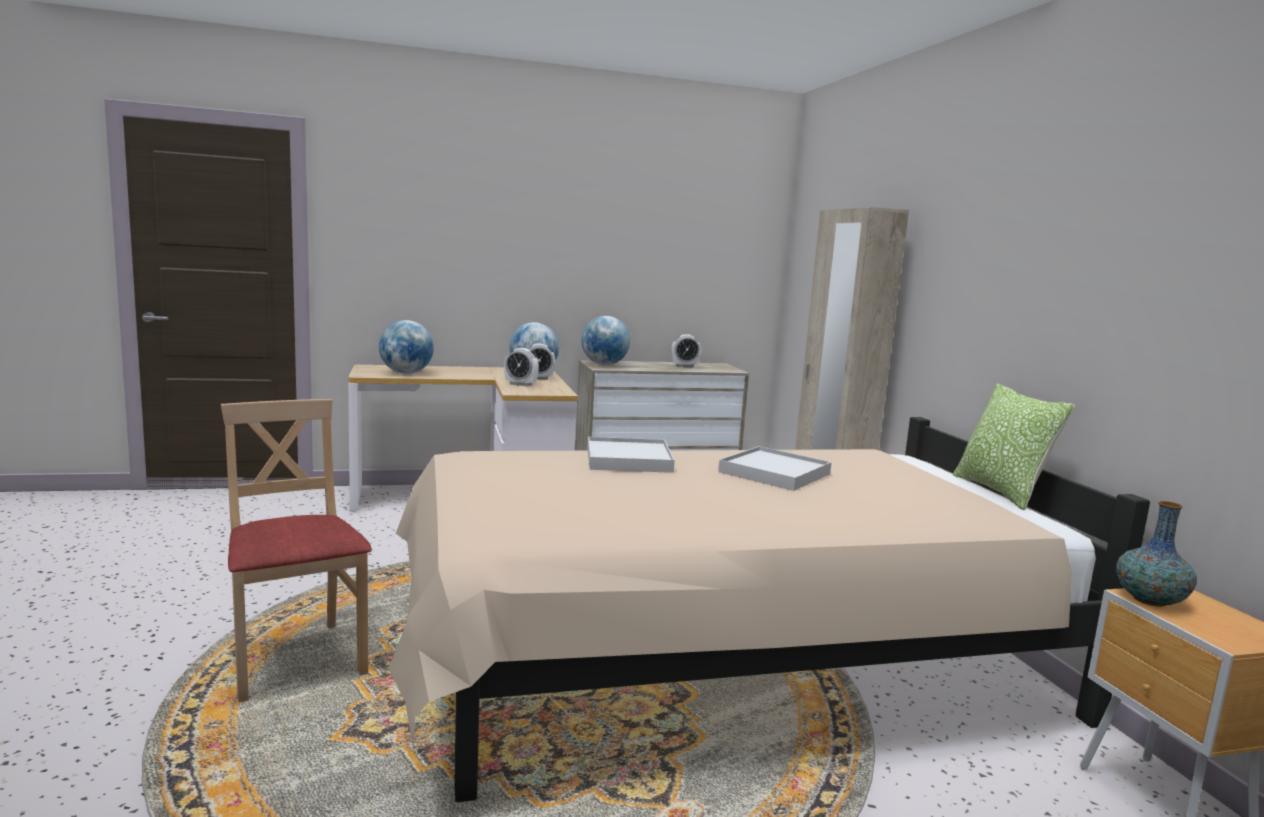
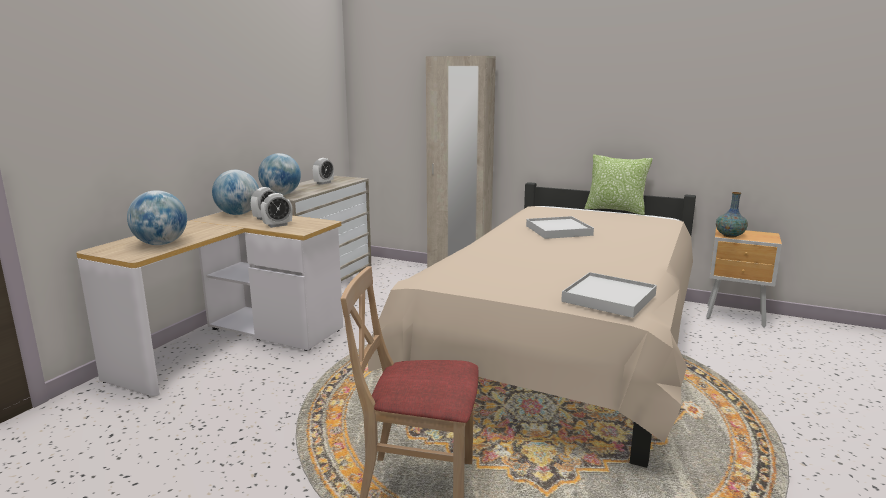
camera: 50 degrees left, 5 degrees up
white tray [588,437,675,473] -> white tray moved to [561,272,657,318]

